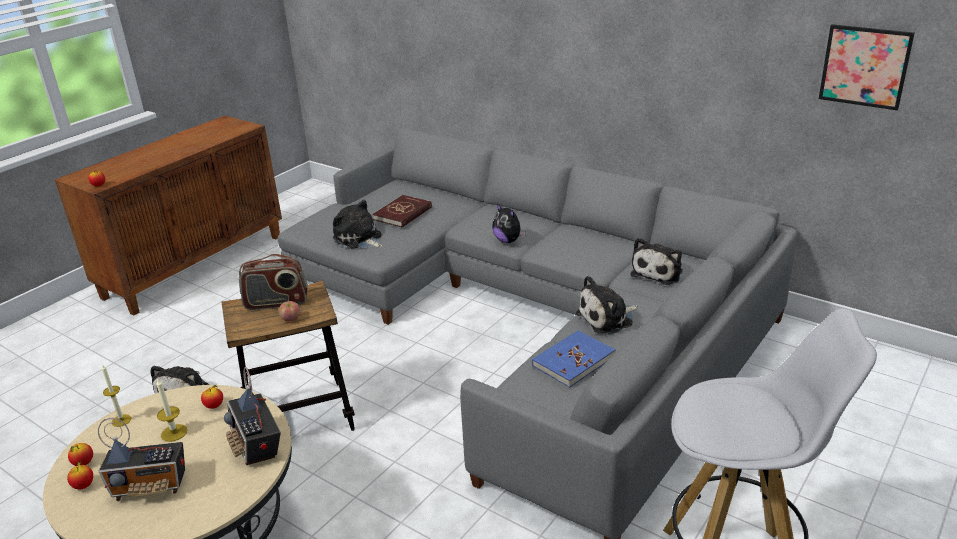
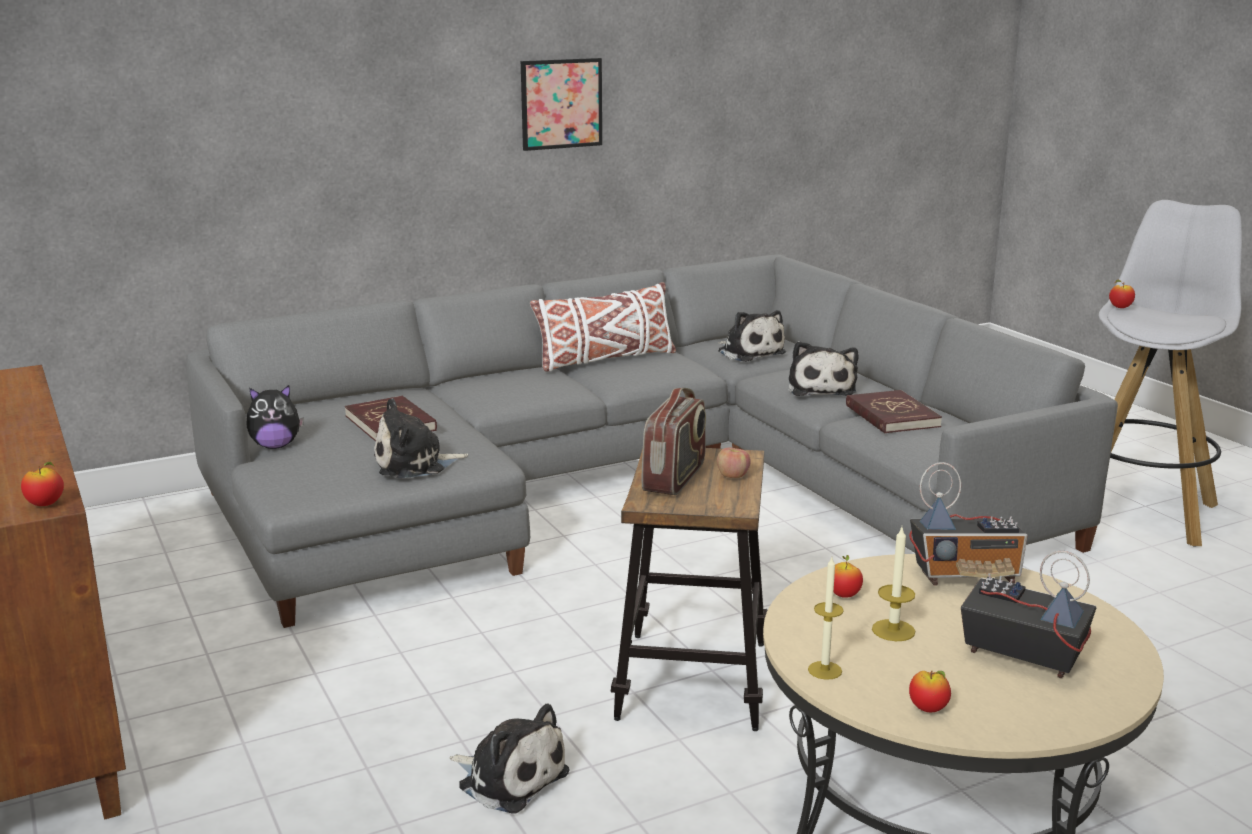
camera: 65 degrees left, 10 degrees down
apple [67,461,93,489] -> apple moved to [1109,279,1135,308]
radio [98,418,185,501] -> radio turned 75 degrees counterclockwise [961,551,1097,679]
plush toy [492,203,526,243] -> plush toy moved to [247,385,304,449]
blue book [532,330,616,388] -> red book [846,390,942,434]
picture [819,24,915,110] -> picture moved to [521,58,602,151]
none -> white pillow [530,282,676,371]

